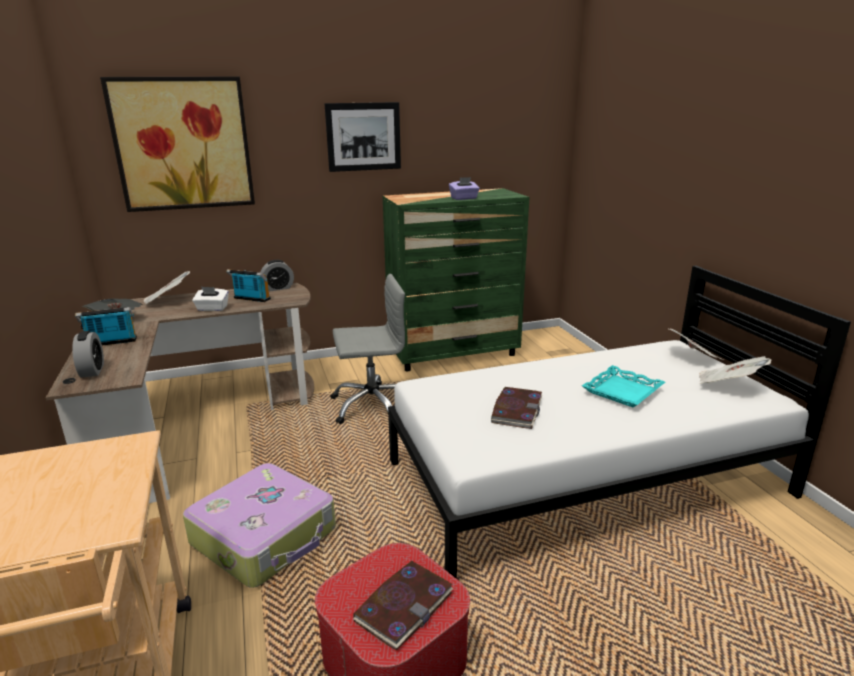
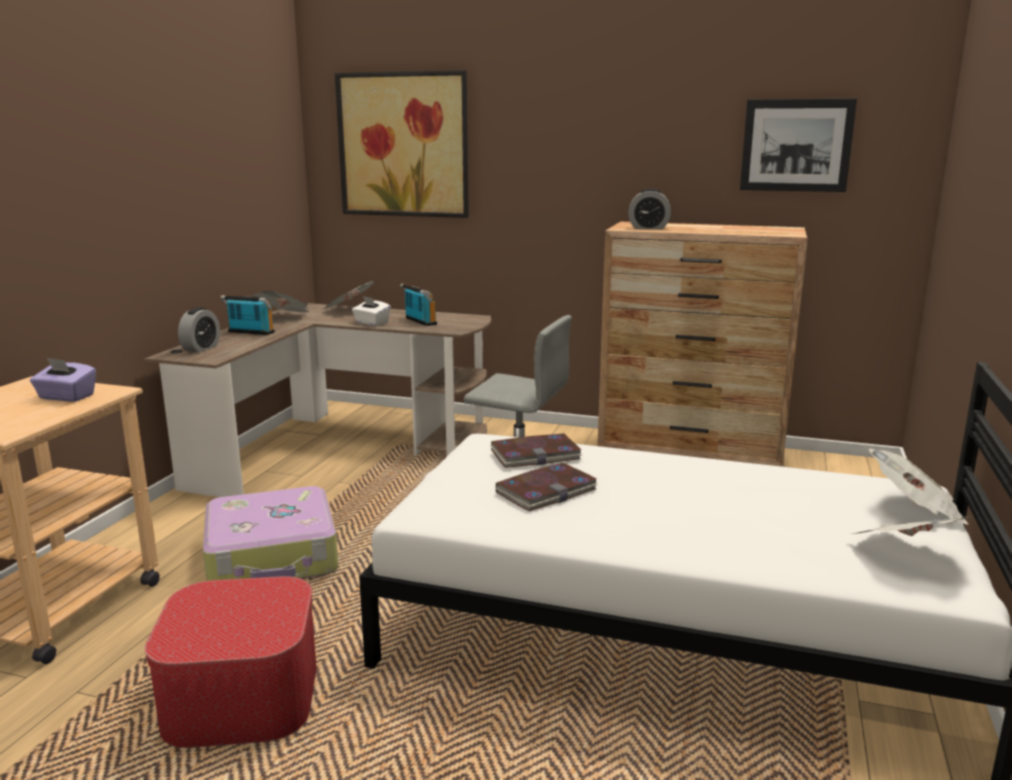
camera: 35 degrees right, 5 degrees down
alarm clock [260,260,294,291] -> alarm clock moved to [628,189,671,229]
picture [325,102,401,172] -> picture moved to [740,99,857,192]
book [353,561,453,651] -> book moved to [490,434,583,468]
green dresser [383,188,529,371] -> brown dresser [597,222,808,467]
purple tissue box [449,177,480,200] -> purple tissue box moved to [30,358,96,402]
turquoise tray [582,365,665,407] -> none

